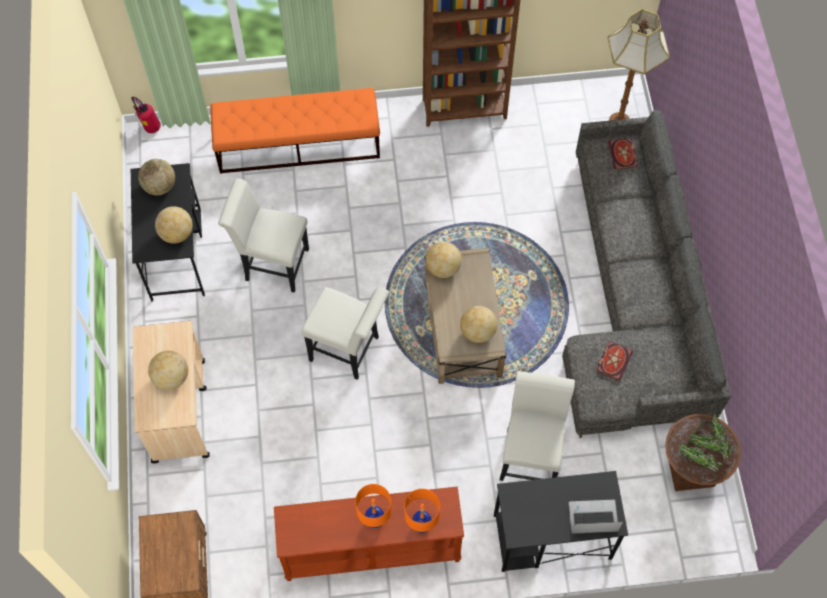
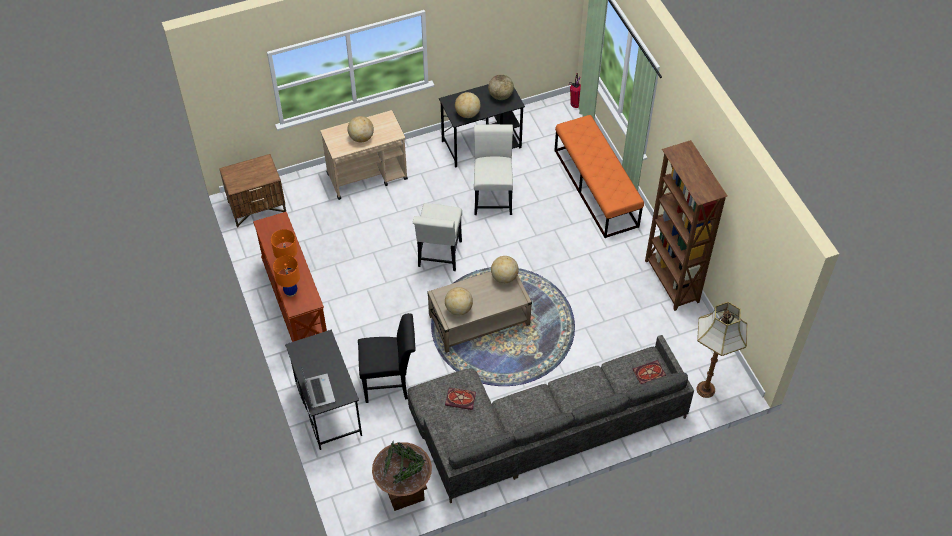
camera: 75 degrees right, 10 degrees down
white chair [500,371,575,481] -> black chair [358,313,416,403]

